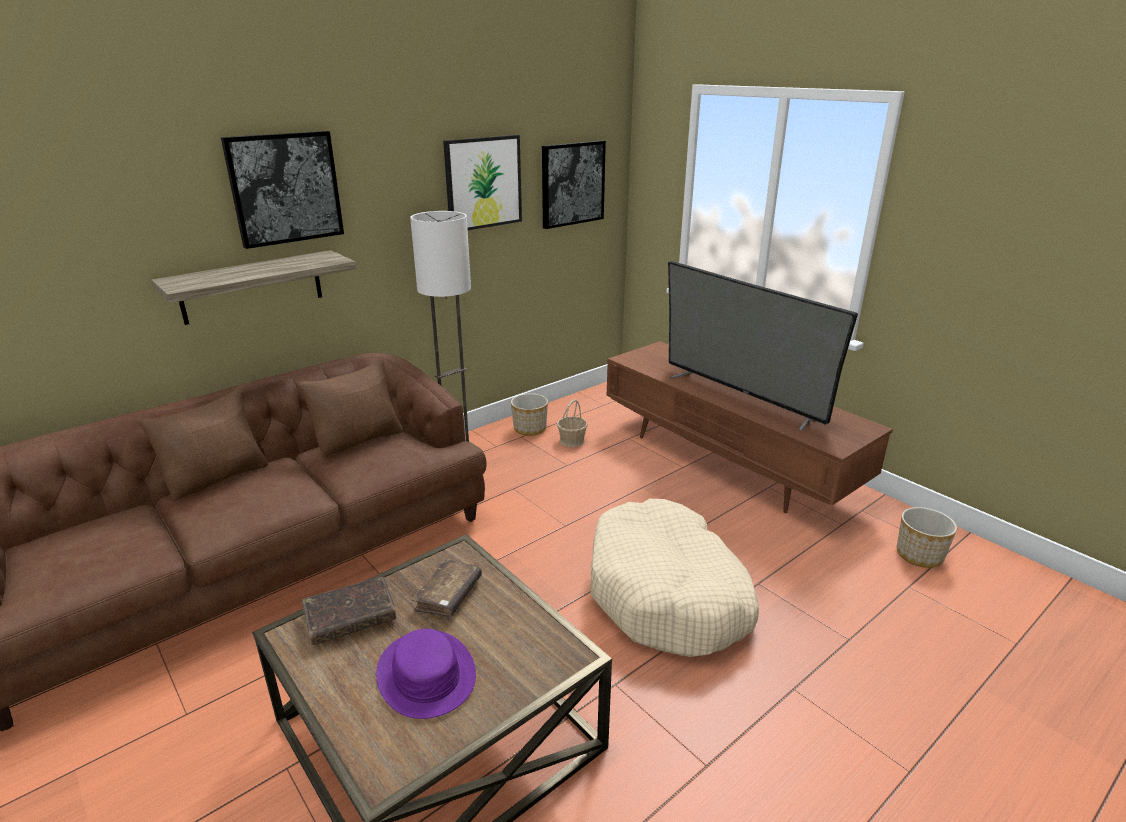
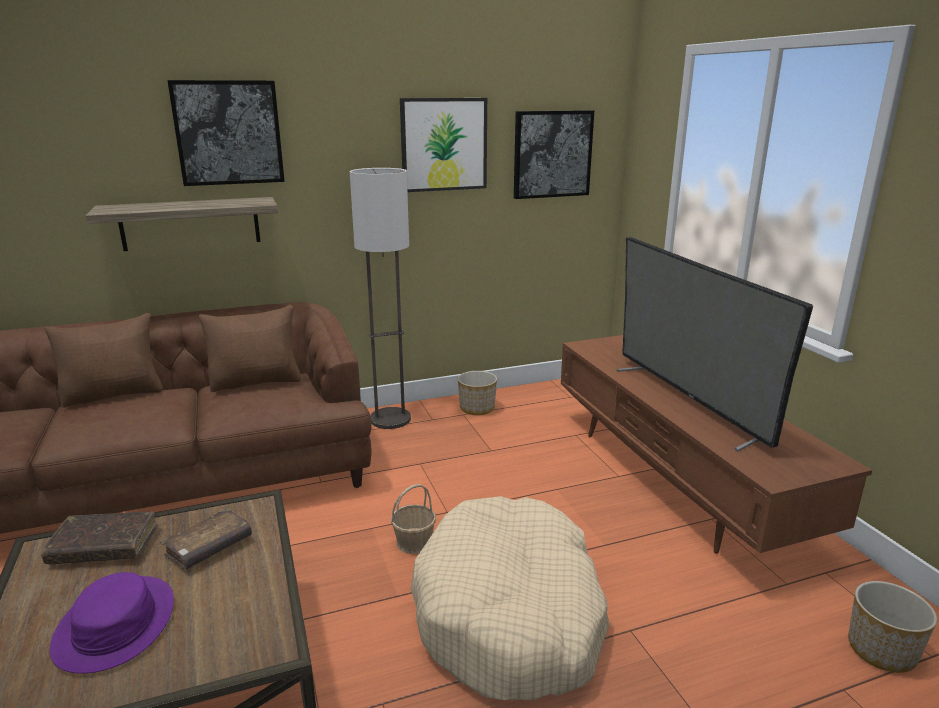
camera: 20 degrees right, 5 degrees down
basket [557,400,588,447] -> basket moved to [391,484,436,554]

